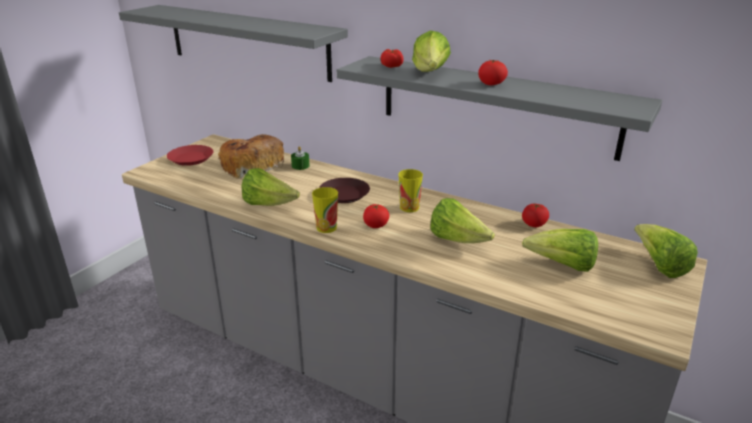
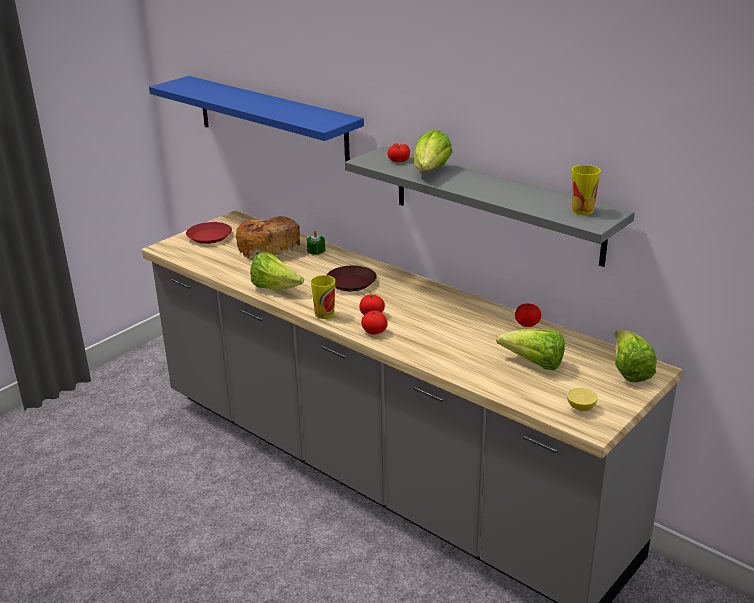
camera: 10 degrees right, 0 degrees up
grey shelf [119,5,348,82] -> blue shelf [149,76,364,162]
cup [398,169,423,212] -> cup moved to [571,165,601,215]
lettuce [431,198,495,243] -> none
tomato [478,60,508,85] -> tomato moved to [361,311,387,335]
none -> lemon [567,388,598,411]

